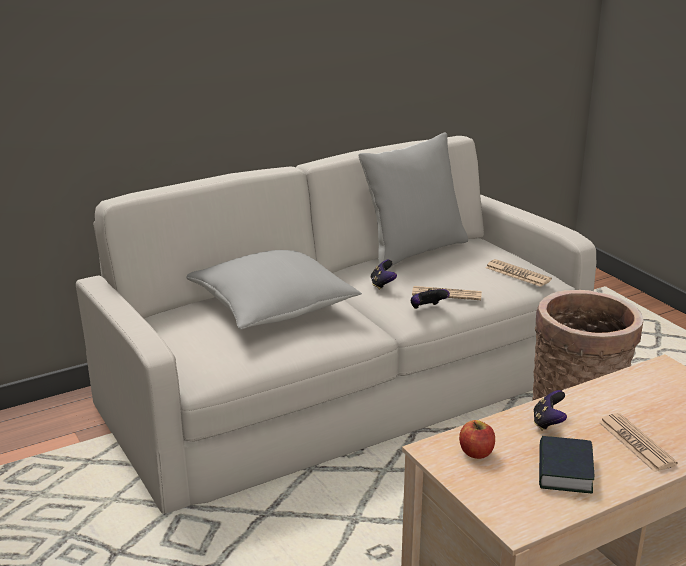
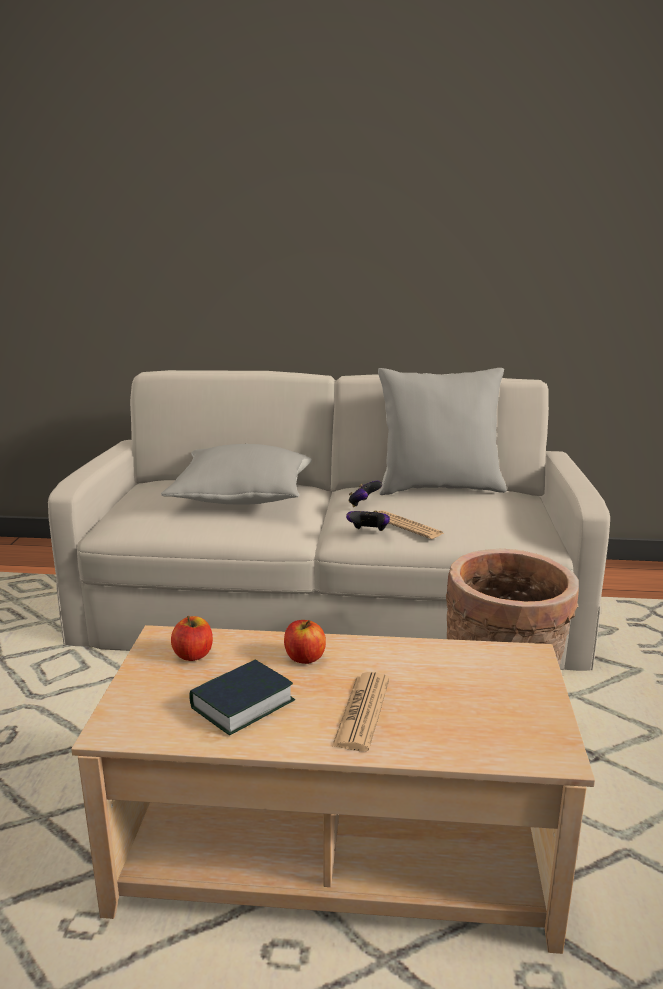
camera: 35 degrees right, 5 degrees down
newspaper [485,259,552,287] -> none
game controller [533,390,567,431] -> apple [284,620,326,664]

